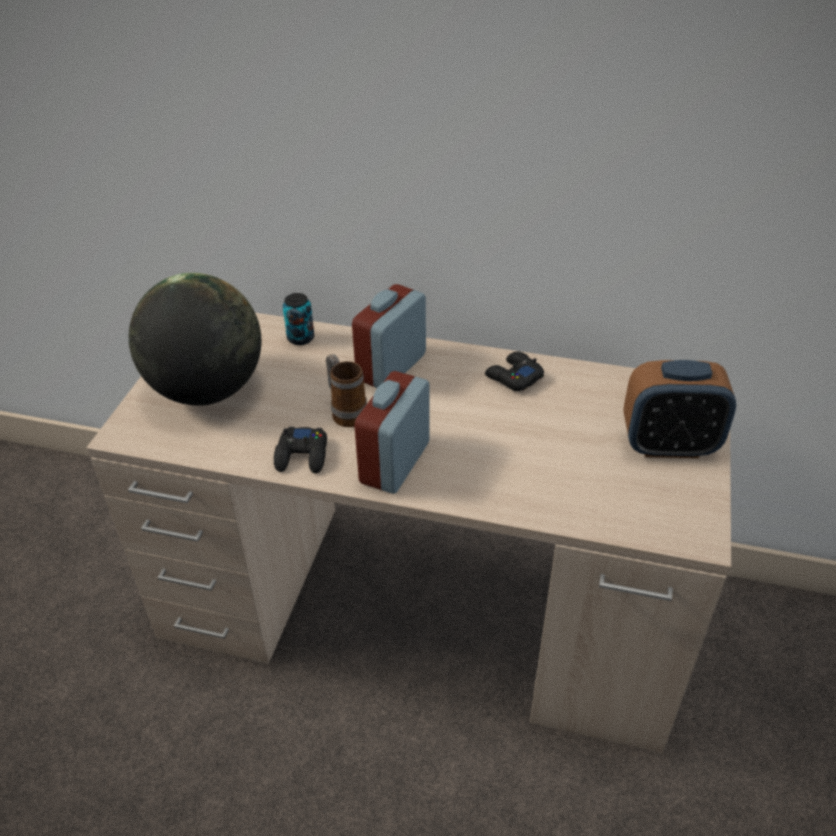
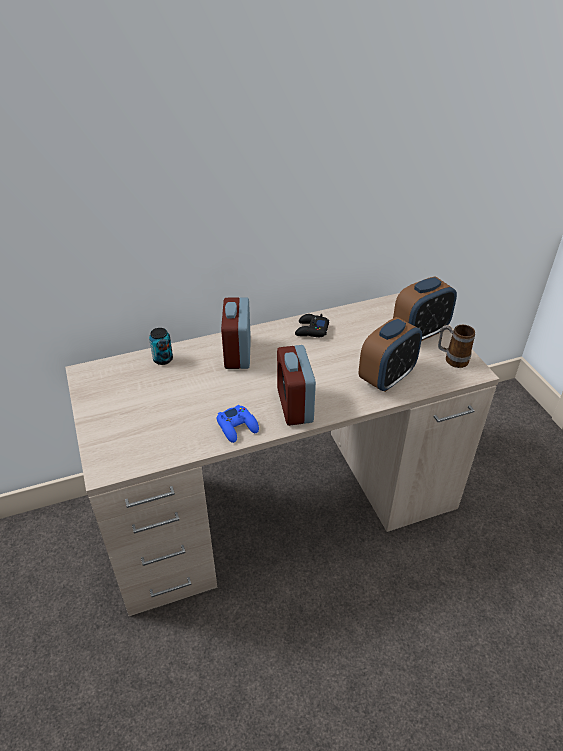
camera: 35 degrees left, 0 degrees up
globe [129,273,261,406] -> none
black game controller [274,427,327,474] -> blue game controller [216,405,259,443]
mug [326,354,367,427] -> mug moved to [438,325,475,368]
none -> alarm clock [359,317,422,392]

